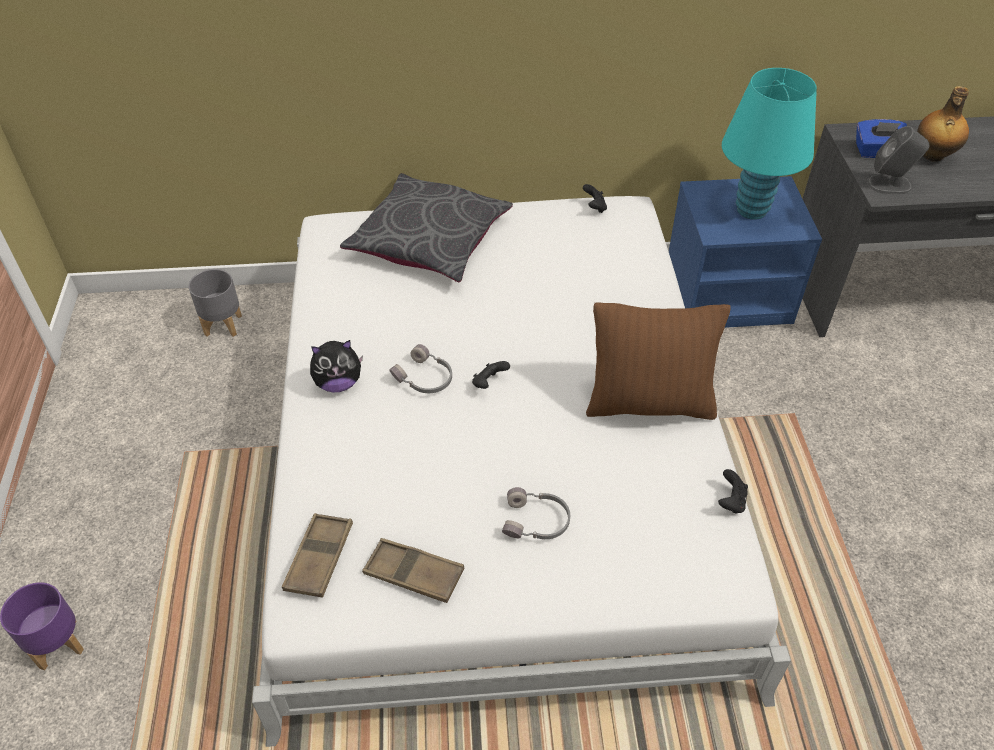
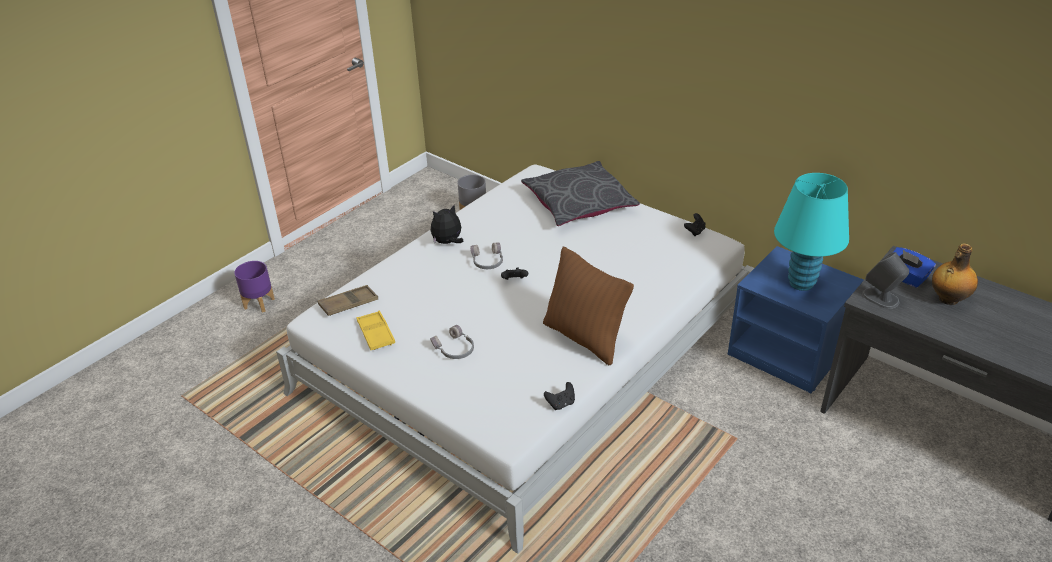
camera: 45 degrees right, 10 degrees down
plush toy [310,340,363,392] -> plush toy turned 120 degrees clockwise [431,205,463,244]
brown tray [362,538,465,603] -> yellow tray [357,311,395,350]

